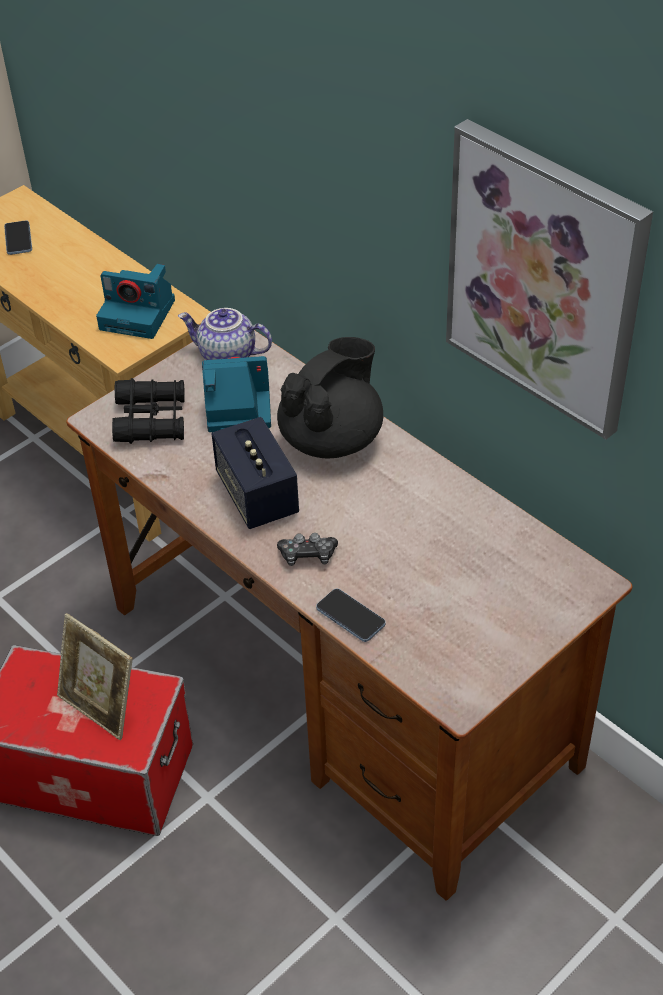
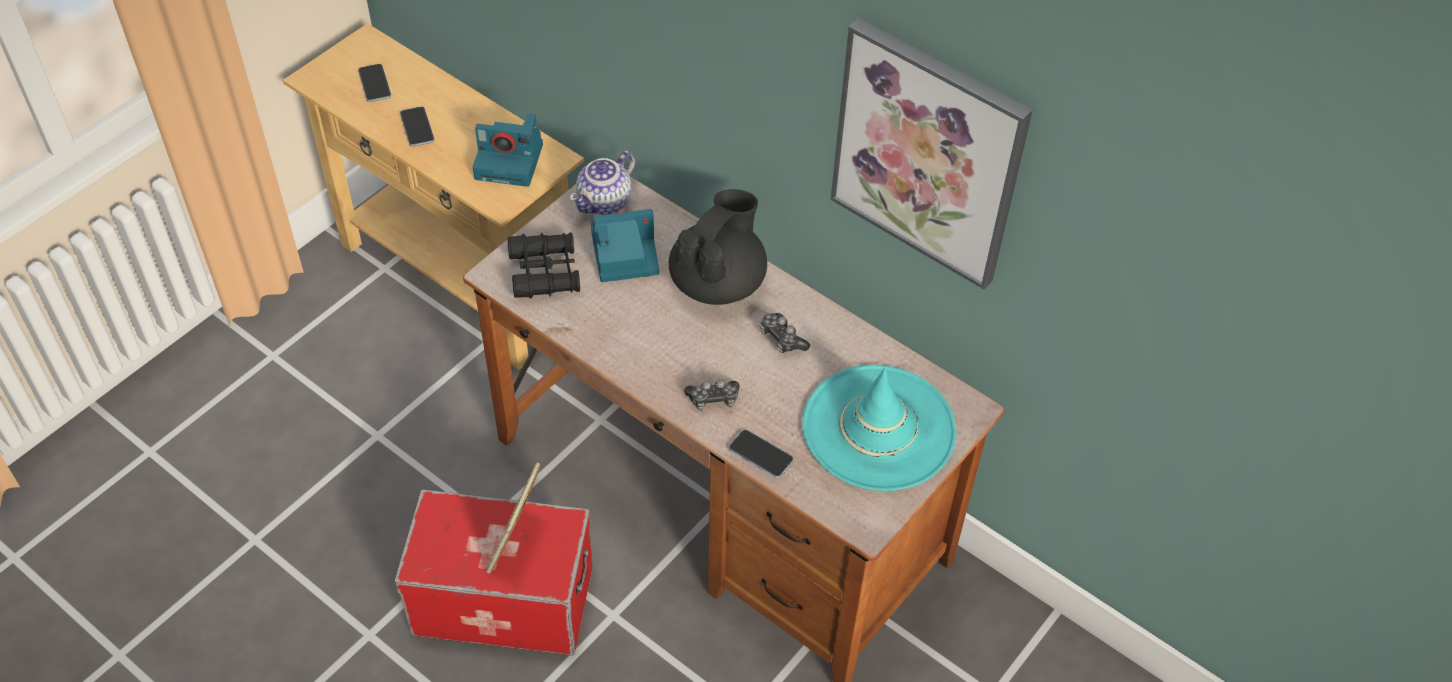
camera: 10 degrees left, 5 degrees up
picture frame [57,613,132,740] -> picture frame turned 75 degrees clockwise [487,462,540,573]
teapot [178,308,272,360] -> teapot turned 60 degrees counterclockwise [570,151,636,215]
speaker [212,417,299,529] -> none
none -> phone [400,107,434,147]
none -> game controller [760,313,810,353]
none -> turquoise hat [803,365,957,491]

